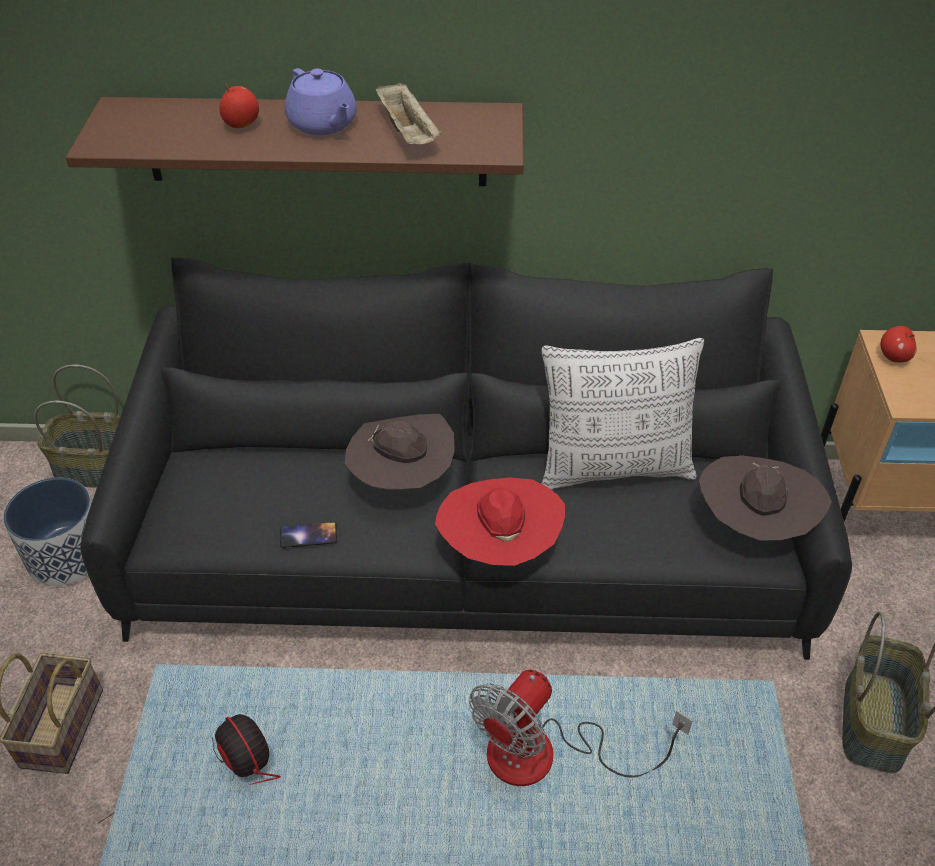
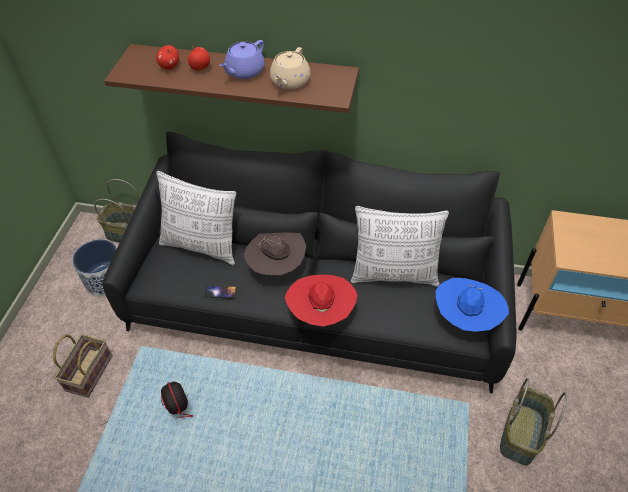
camera: 10 degrees right, 5 degrees up
purple teapot [285,68,357,135] -> purple teapot turned 60 degrees clockwise [219,40,265,79]
beige tray [375,82,441,144] -> beige teapot [270,47,311,89]
fan [469,669,692,786] -> none
brown hat [699,456,832,541] -> blue hat [436,278,509,332]
apple [881,326,916,363] -> apple moved to [156,45,179,70]
none -> pillow [156,171,236,266]

